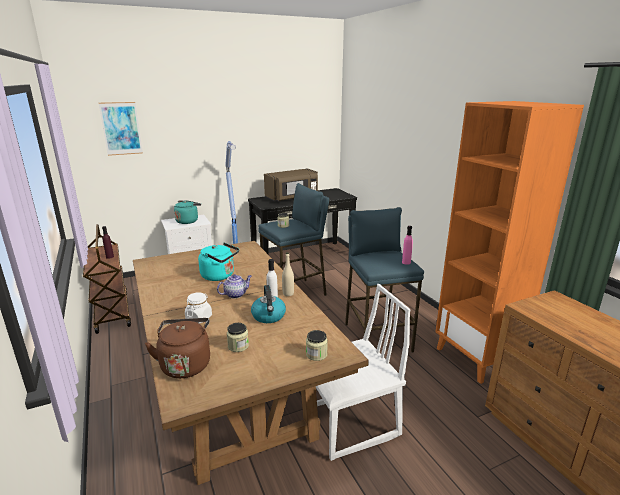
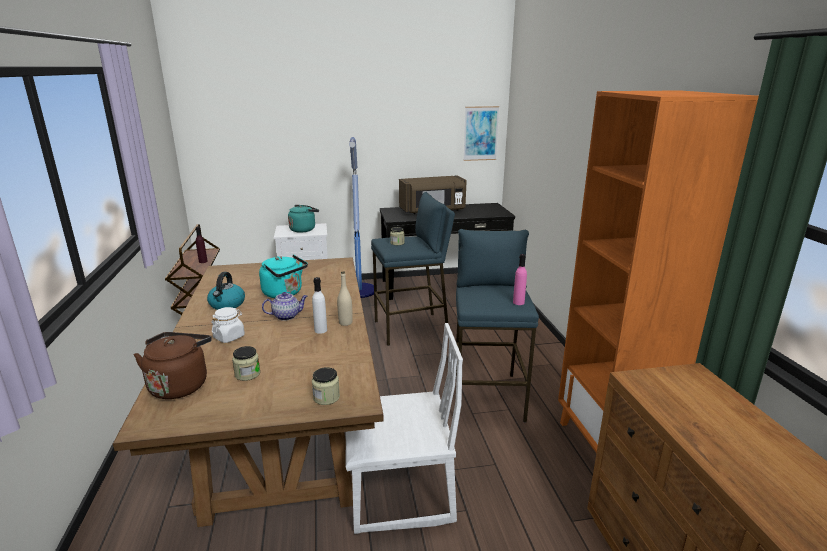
camera: 15 degrees right, 0 degrees up
picture [99,102,143,156] -> picture moved to [463,106,499,161]
kettle [251,285,286,323] -> kettle moved to [207,272,245,310]

